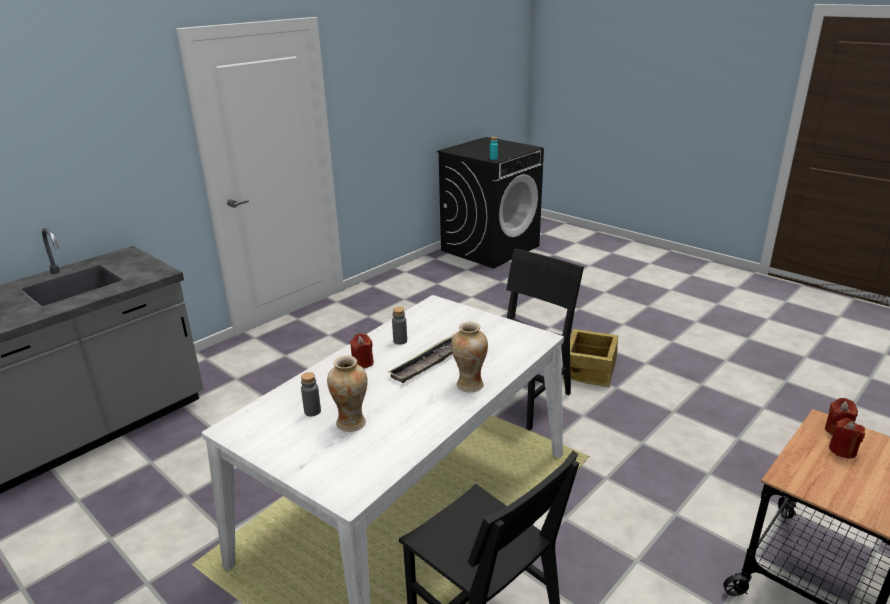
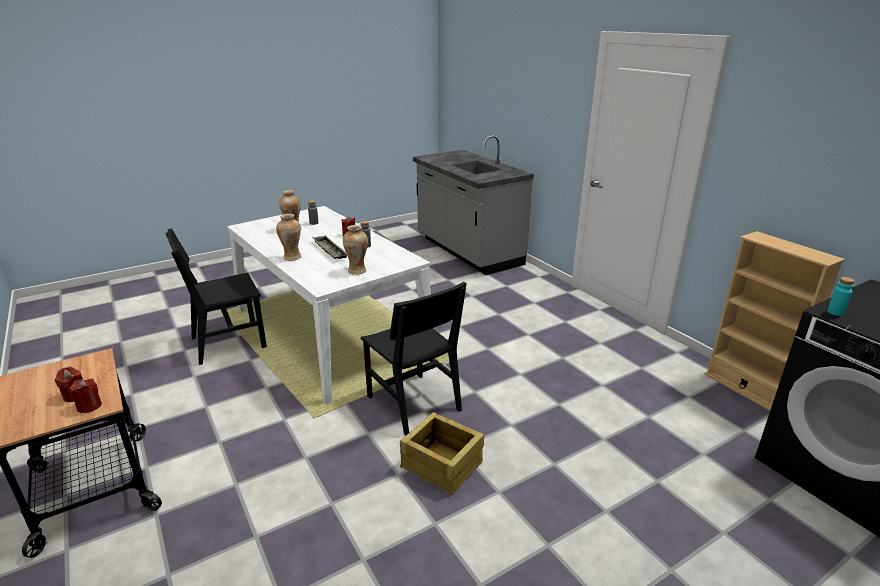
camera: 105 degrees right, 0 degrees up
none -> vase [343,225,368,275]
none -> beige bookcase [705,231,845,411]

